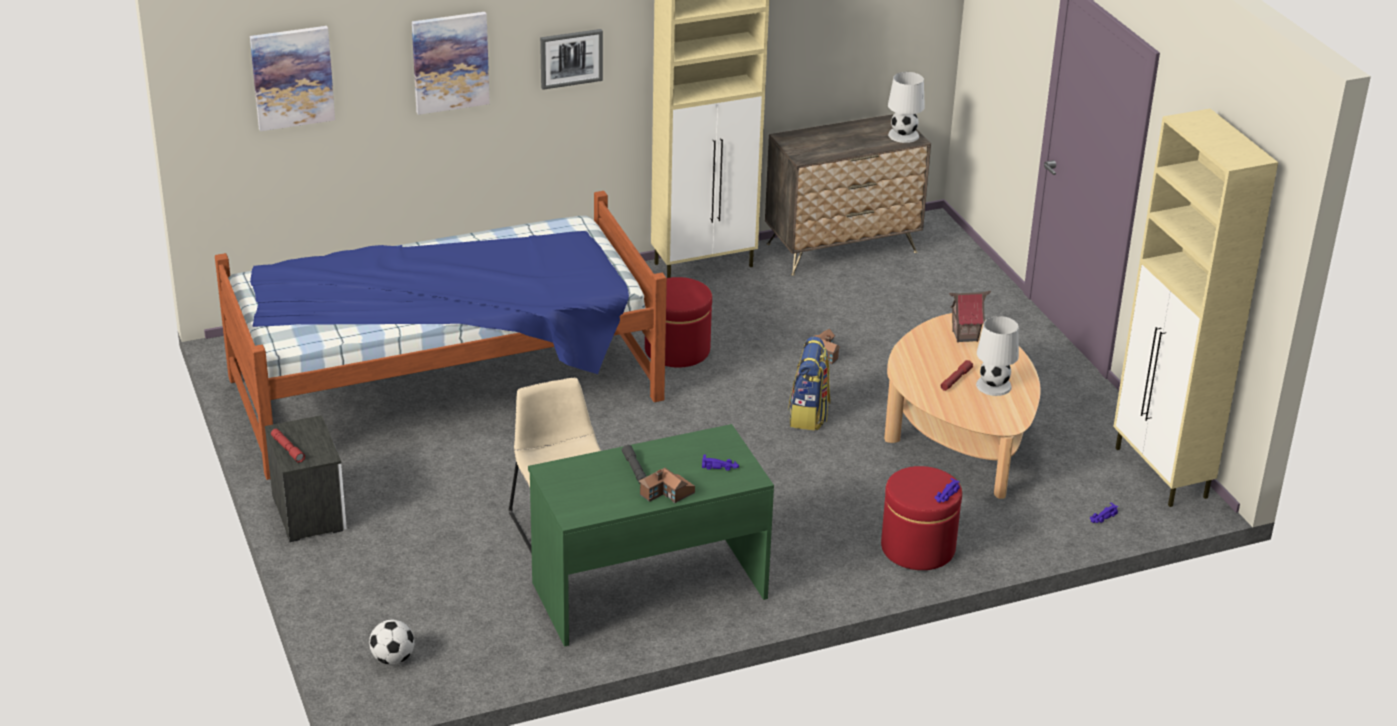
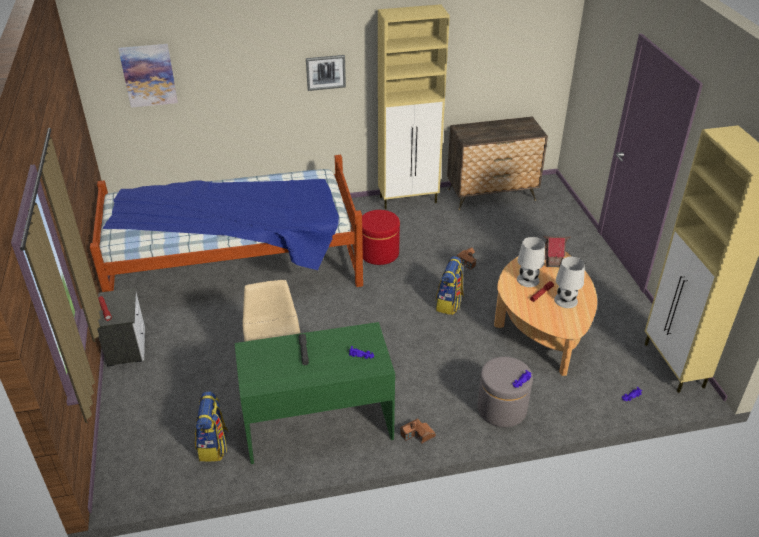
camera: 10 degrees right, 5 degrees up
football [369,620,415,665] -> none
picture [412,12,490,115] -> none
toy house [639,468,695,503] -> toy house moved to [400,418,436,444]
red ottoman [881,466,962,570] -> grey ottoman [477,357,533,427]
white table lamp [888,72,925,143] -> white table lamp moved to [517,237,545,287]
none -> backpack [195,391,229,462]

